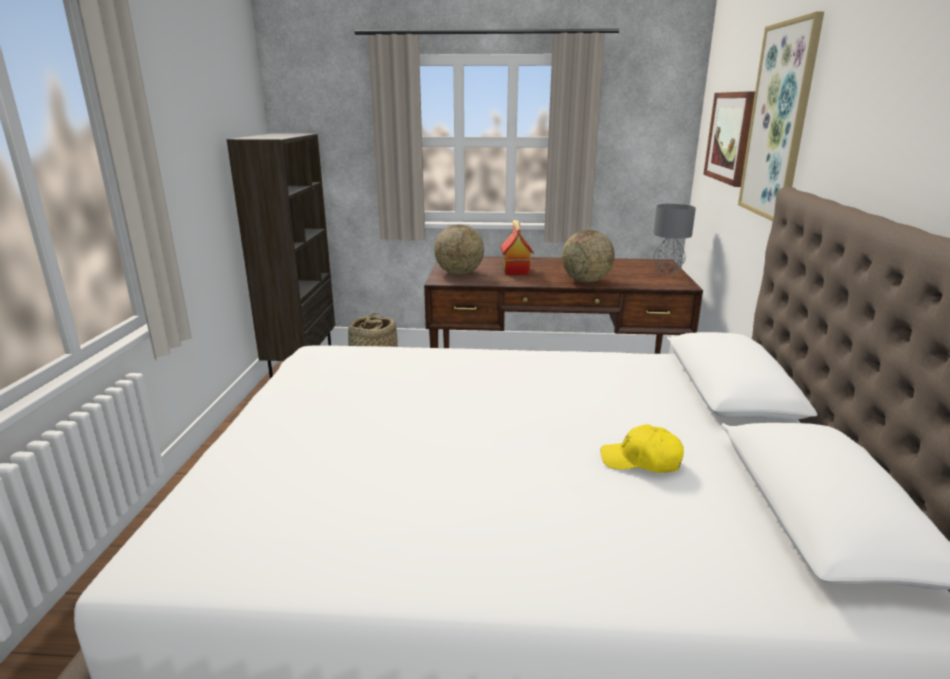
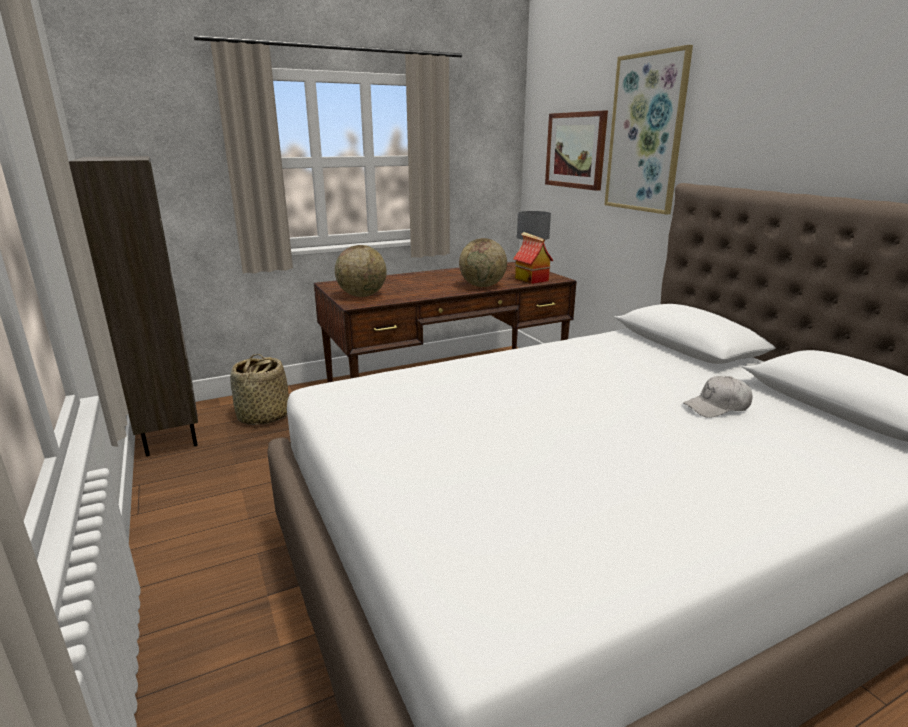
camera: 30 degrees left, 0 degrees up
toy house [500,220,534,275] -> toy house moved to [513,232,553,284]
yellow cap [601,424,684,473] -> white cap [683,376,752,418]

